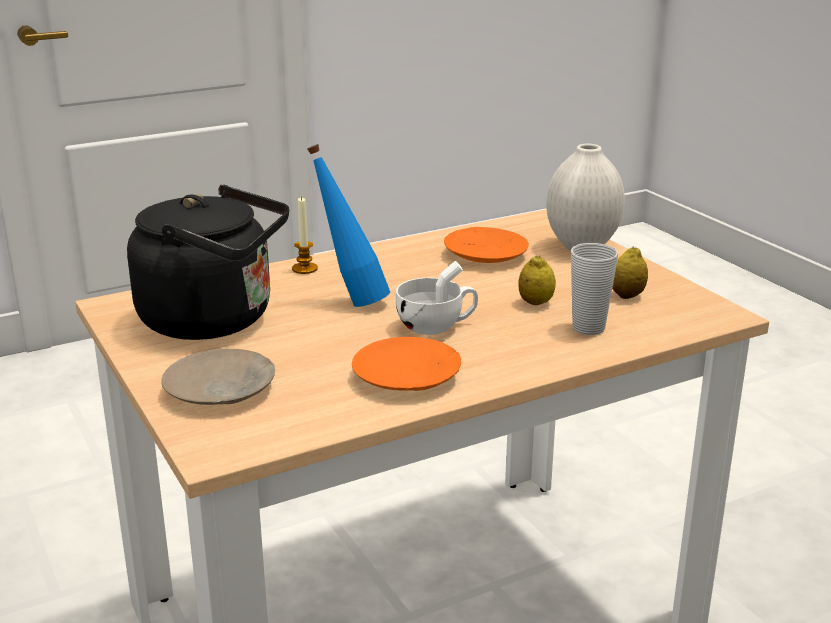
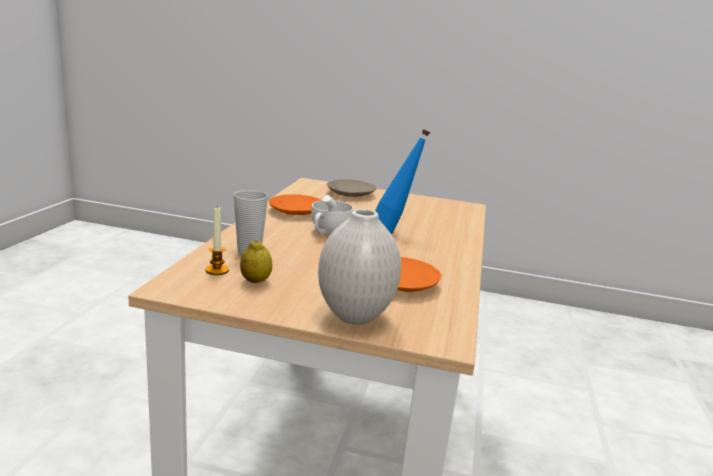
camera: 130 degrees right, 5 degrees down
black kettle [127,185,289,340] -> none
candle [292,196,318,274] -> candle moved to [205,206,229,275]
lemon [518,255,556,305] -> none

